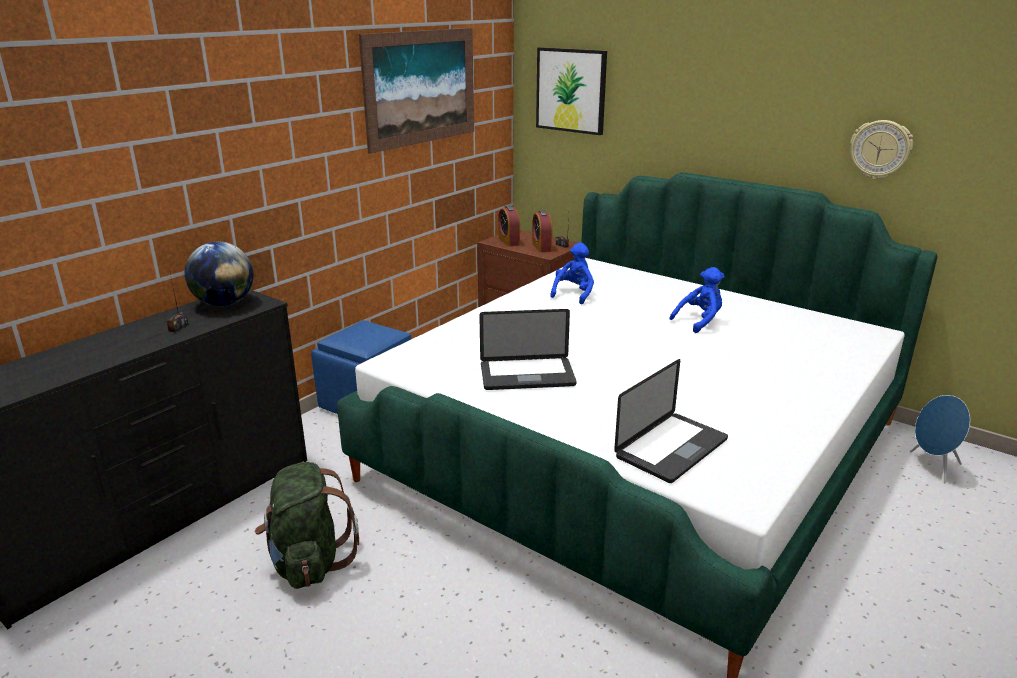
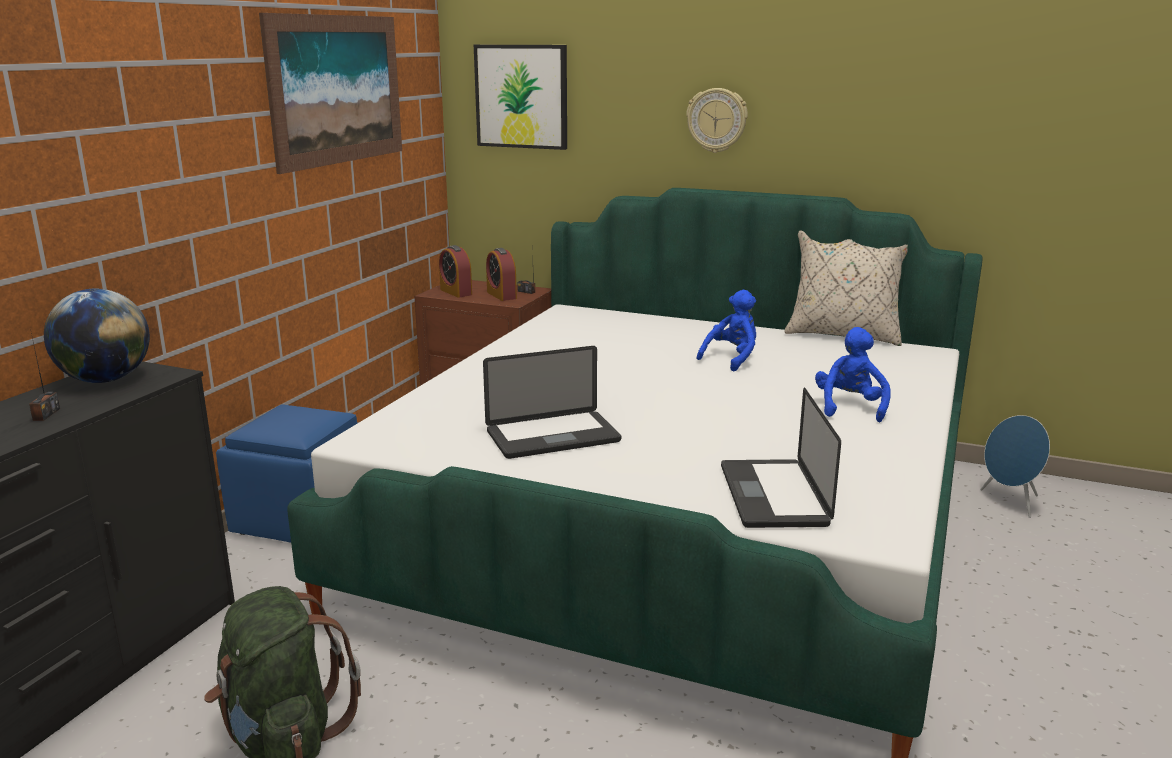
camera: 15 degrees left, 5 degrees down
blue plush toy [550,242,594,304] -> blue plush toy moved to [815,327,891,422]
laptop [614,359,728,483] -> laptop turned 150 degrees clockwise [721,388,841,528]
wall clock [850,120,913,179] -> wall clock moved to [686,88,748,153]
none -> beige pillow [784,231,908,346]

